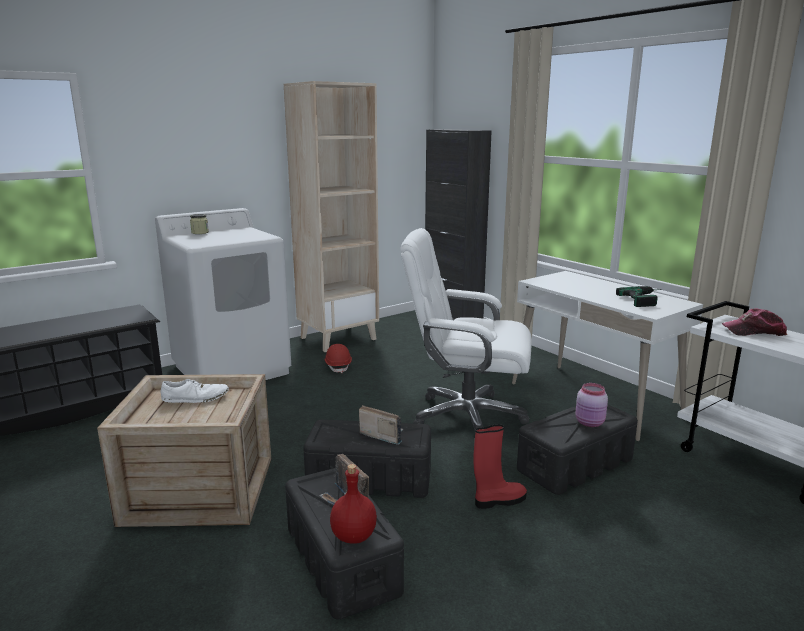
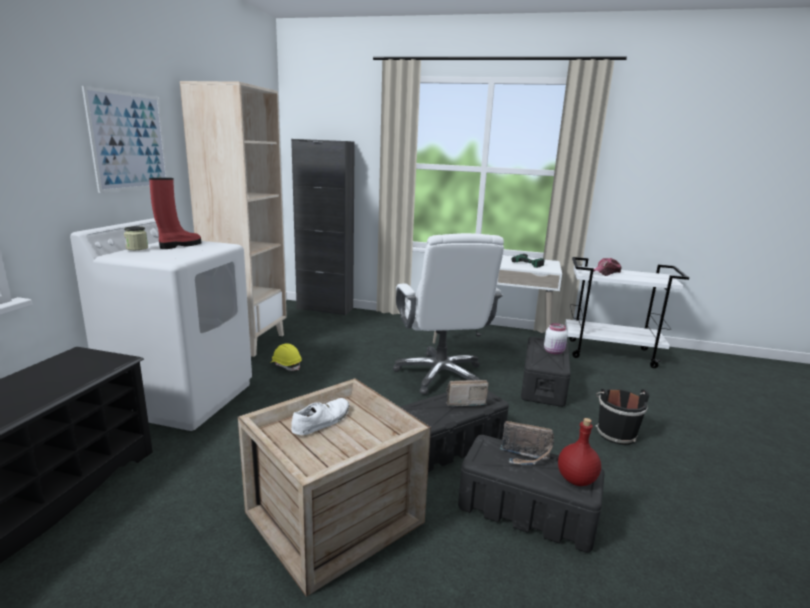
camera: 40 degrees left, 0 degrees up
red hard hat [324,344,352,373] -> yellow hard hat [270,344,302,371]
white office chair [400,228,532,430] -> white office chair turned 75 degrees counterclockwise [393,233,504,395]
red boot [474,424,527,509] -> red boot moved to [149,178,201,249]
pink jar [575,383,608,427] -> white jar [544,323,568,354]
none -> picture [82,86,168,193]
none -> black bucket [596,389,649,445]

